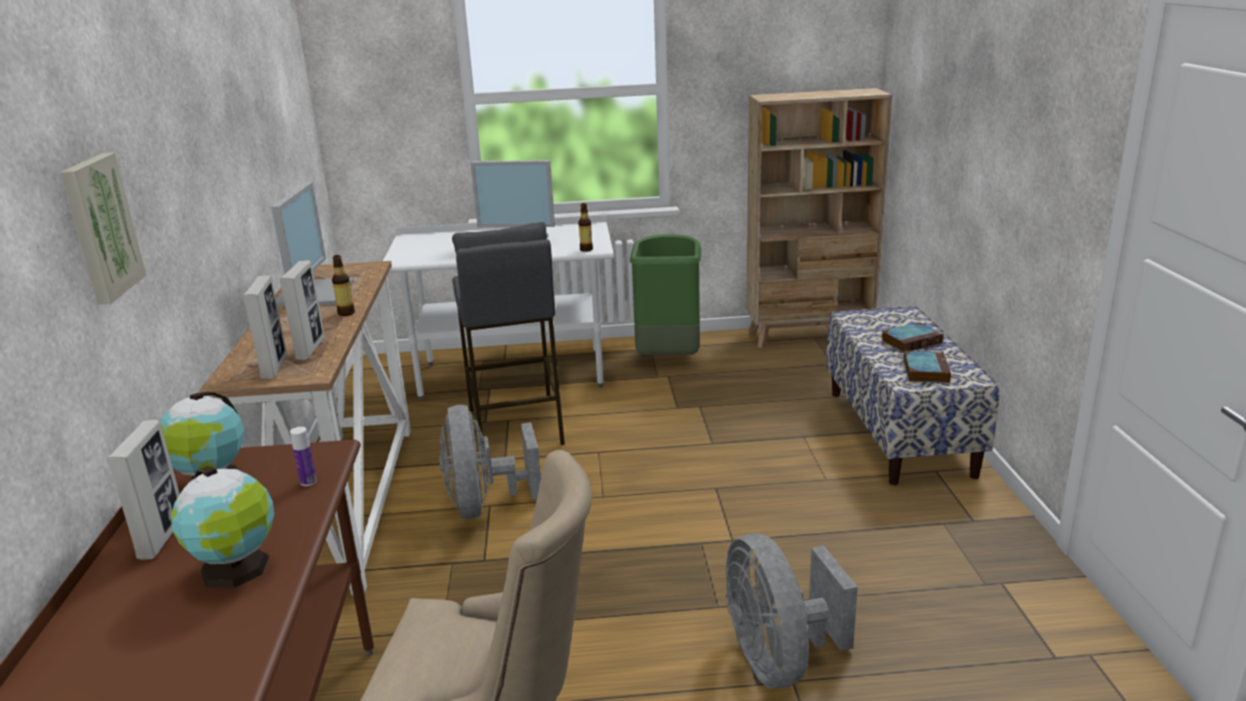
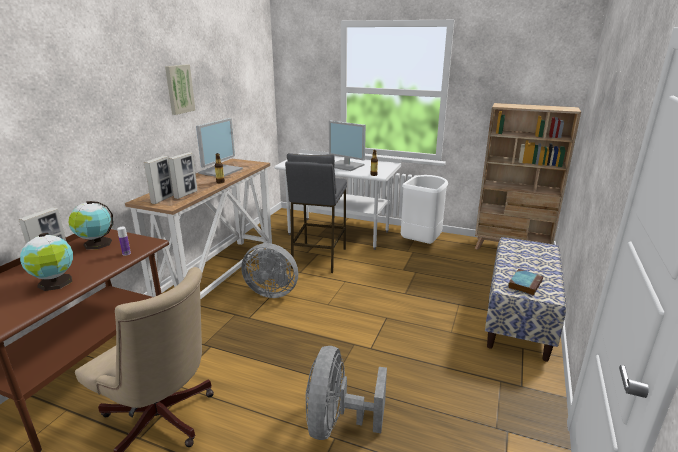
camera: 25 degrees right, 0 degrees up
picture [60,152,146,304] -> picture moved to [165,64,196,115]
grey fan [439,405,541,519] -> grey fan turned 90 degrees counterclockwise [241,243,298,298]
green trash can [630,234,701,355] -> white trash can [401,175,448,244]
book [882,322,944,352] -> none

